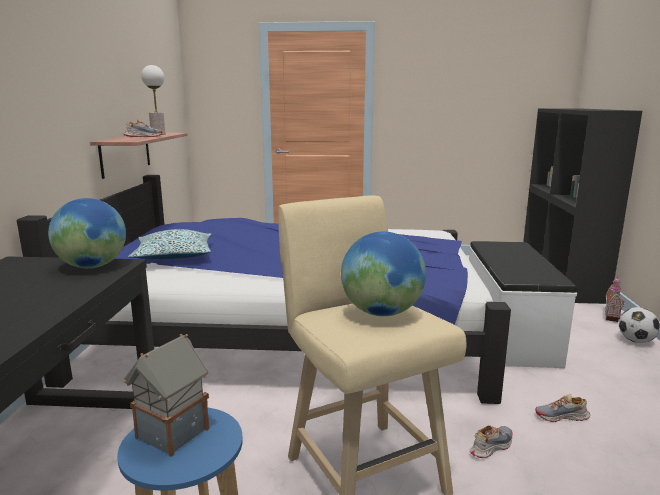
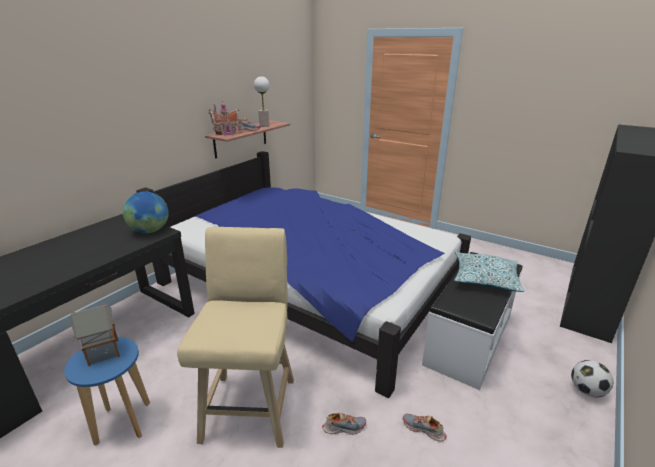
camera: 30 degrees right, 10 degrees up
pillow [128,229,212,259] -> pillow moved to [454,252,524,292]
globe [341,232,426,316] -> none
toy house [605,276,625,322] -> toy house moved to [208,102,241,135]

